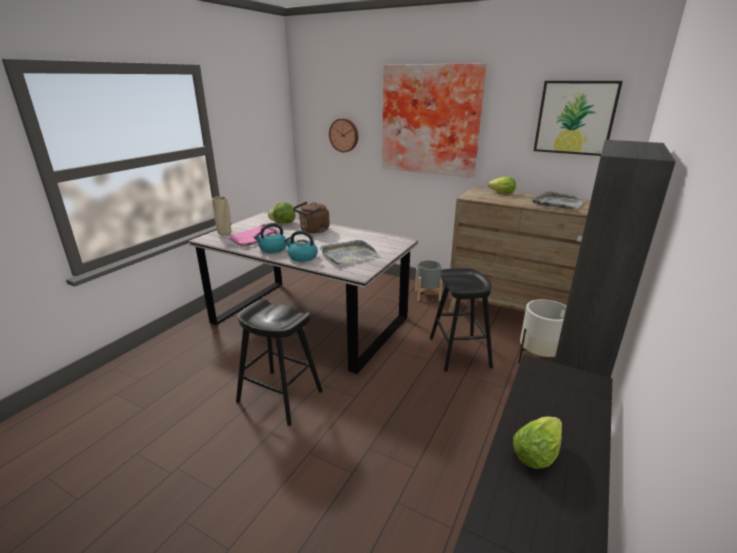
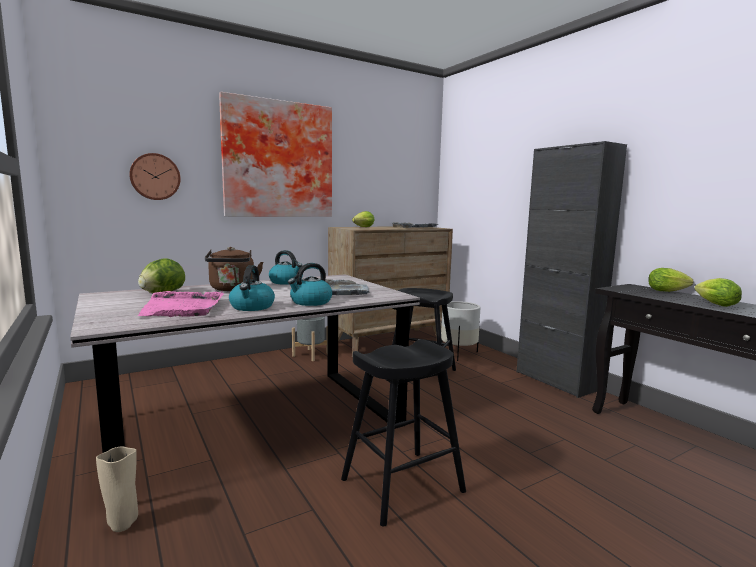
camera: 60 degrees left, 15 degrees down
beige vase [212,197,231,235] -> beige vase moved to [96,446,138,532]
picture [534,81,623,156] -> none
none -> kettle [269,250,303,285]
none -> lettuce [648,268,694,292]

